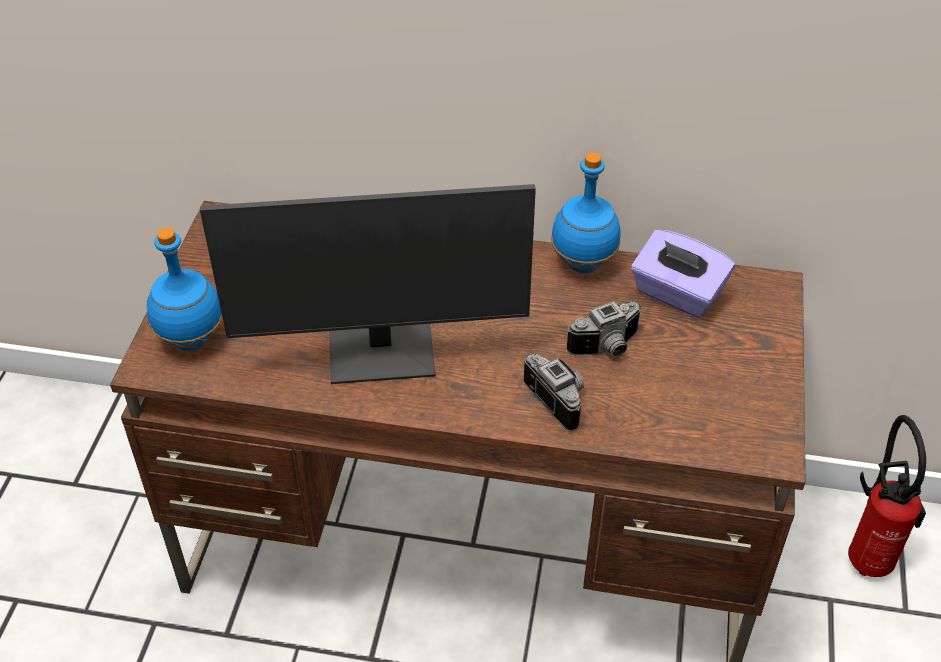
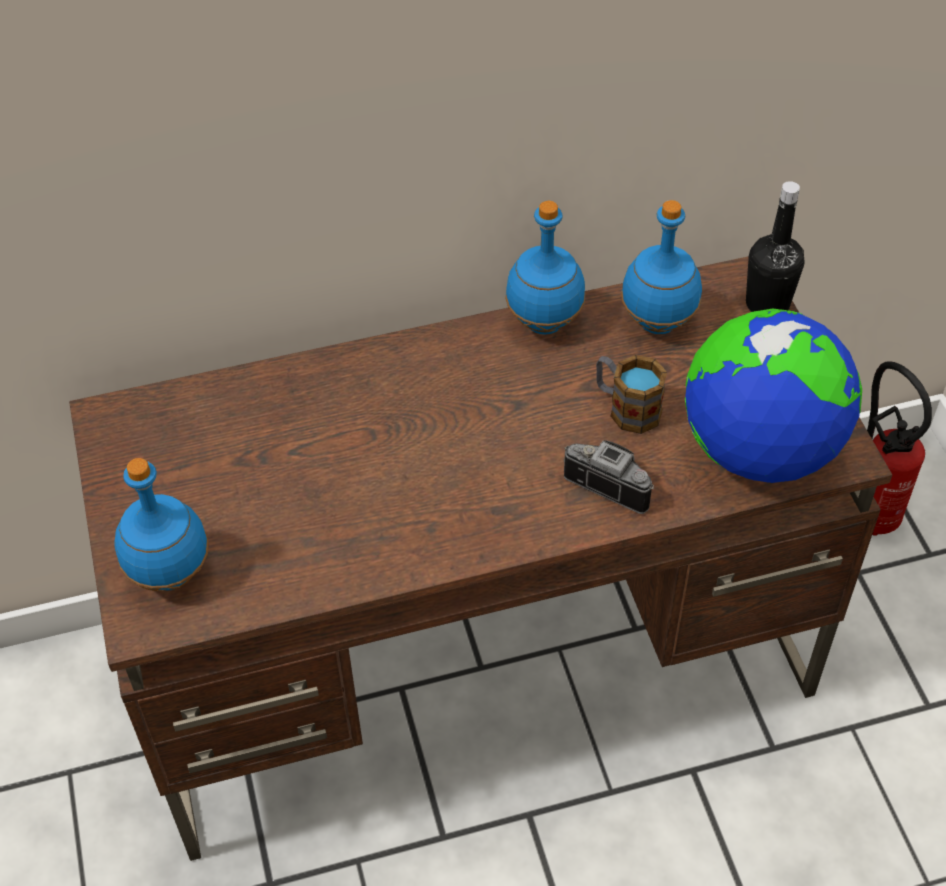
camera: 25 degrees left, 5 degrees up
monitor [200,184,536,384] -> none
camera [566,301,641,357] -> mug [596,355,667,434]
purple tissue box [631,229,735,318] -> blue bottle [621,200,702,334]
none -> globe [685,309,862,483]
none -> black bottle [746,181,805,312]

